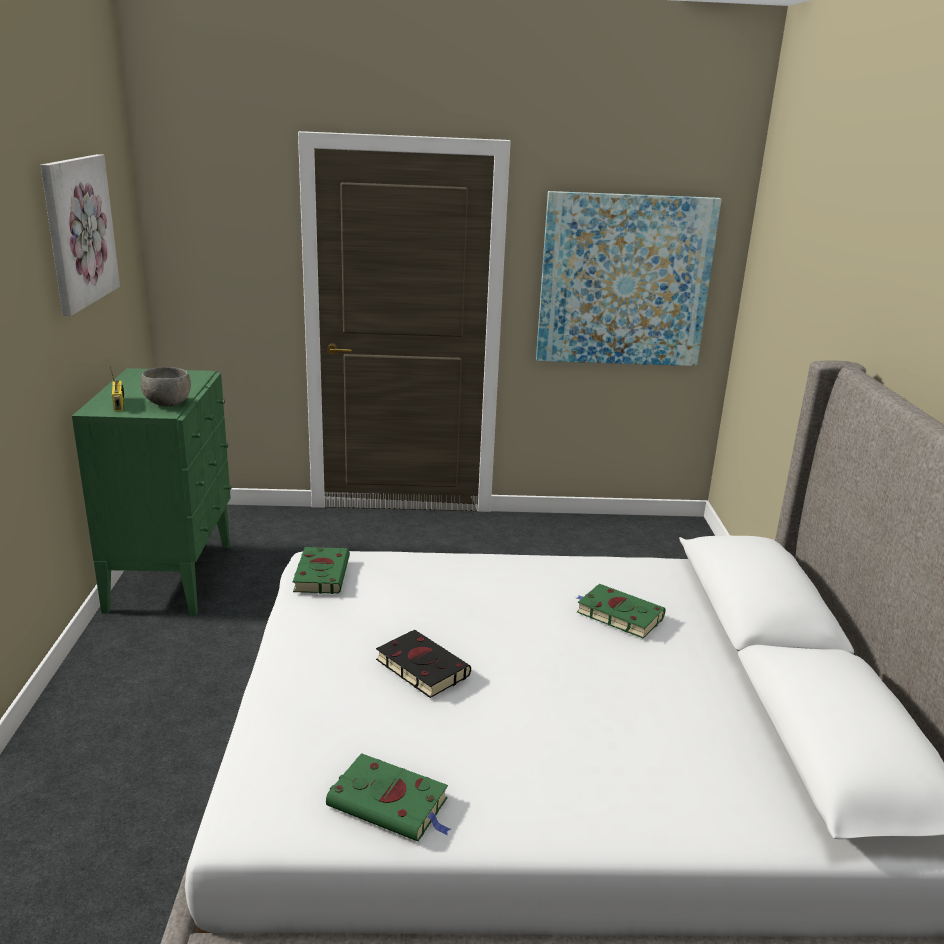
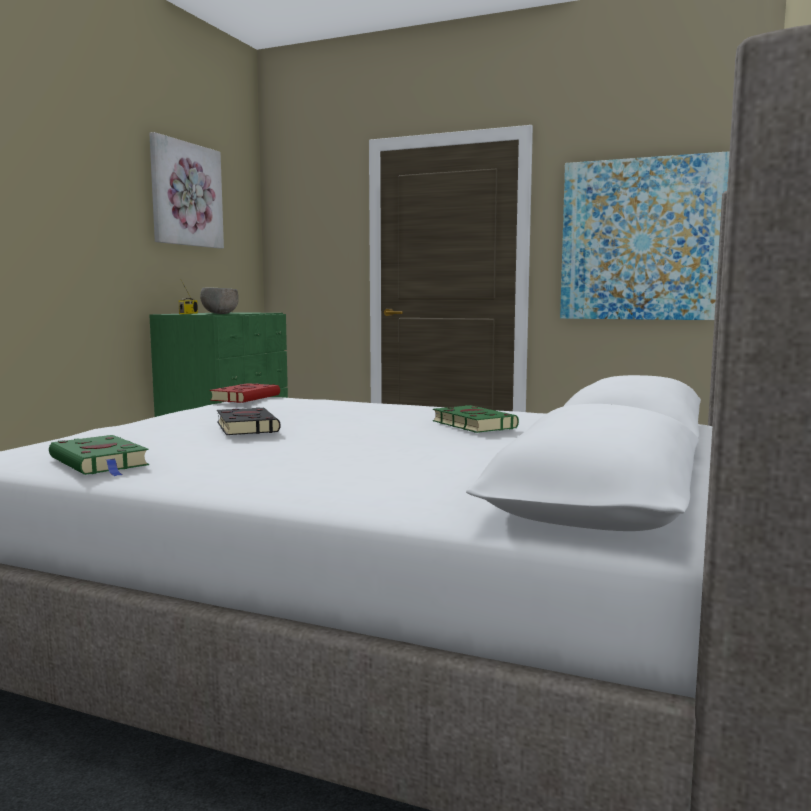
camera: 25 degrees right, 15 degrees down
green book [293,547,350,594] -> red book [210,383,280,403]

